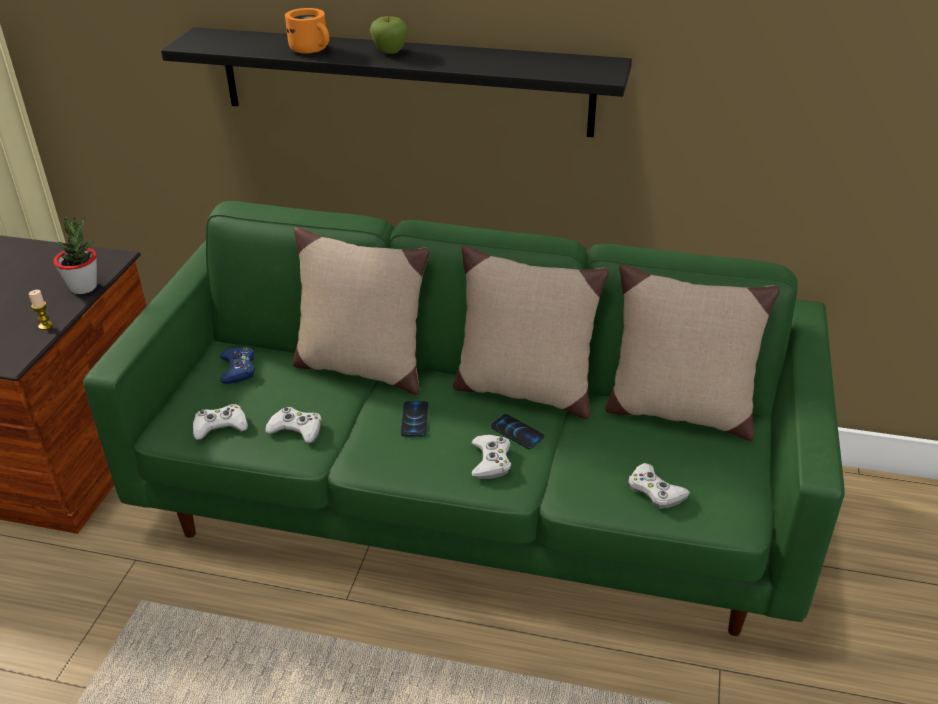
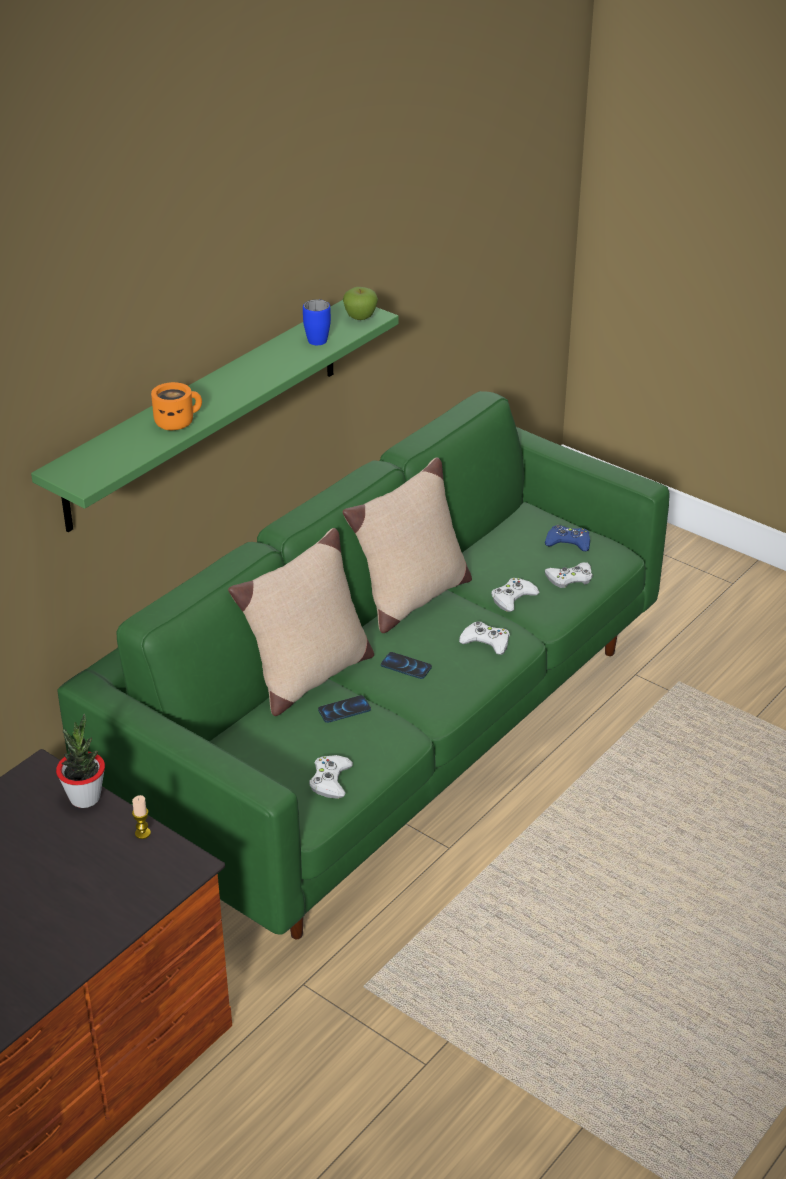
camera: 65 degrees left, 0 degrees up
black shelf [161,27,632,137] -> green shelf [31,300,399,532]
blue game controller [220,347,255,384] -> blue game controller moved to [545,525,590,551]
white game controller [265,407,322,443] -> white game controller moved to [491,578,540,612]
apple [370,16,408,54] -> apple moved to [343,287,378,320]
phone [491,414,545,449] -> phone moved to [318,695,371,723]
beige pillow [606,264,779,441] -> none
none -> blue mug [303,299,331,345]

